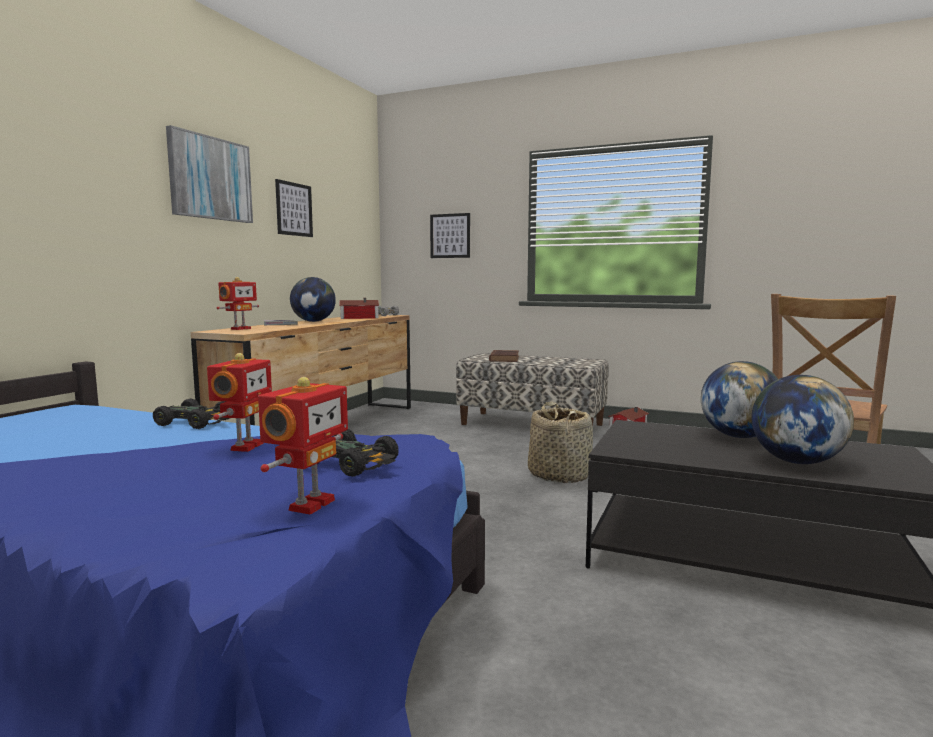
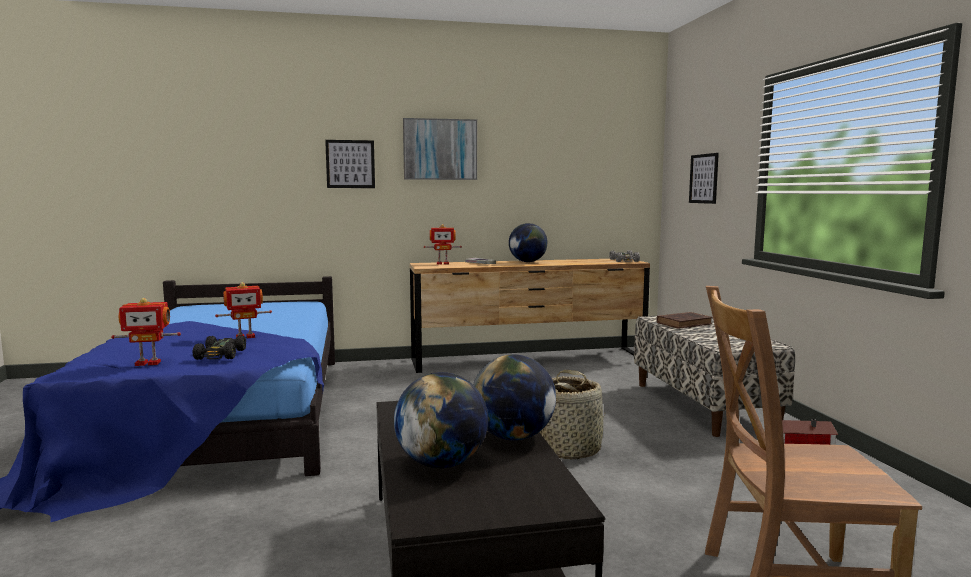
camera: 55 degrees right, 0 degrees up
black toy car [153,399,230,429] -> none
picture [275,179,313,237] -> picture moved to [325,140,375,188]
toy house [339,298,379,319] -> none

